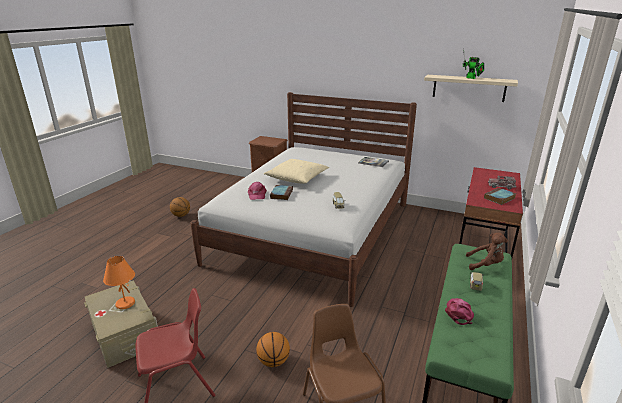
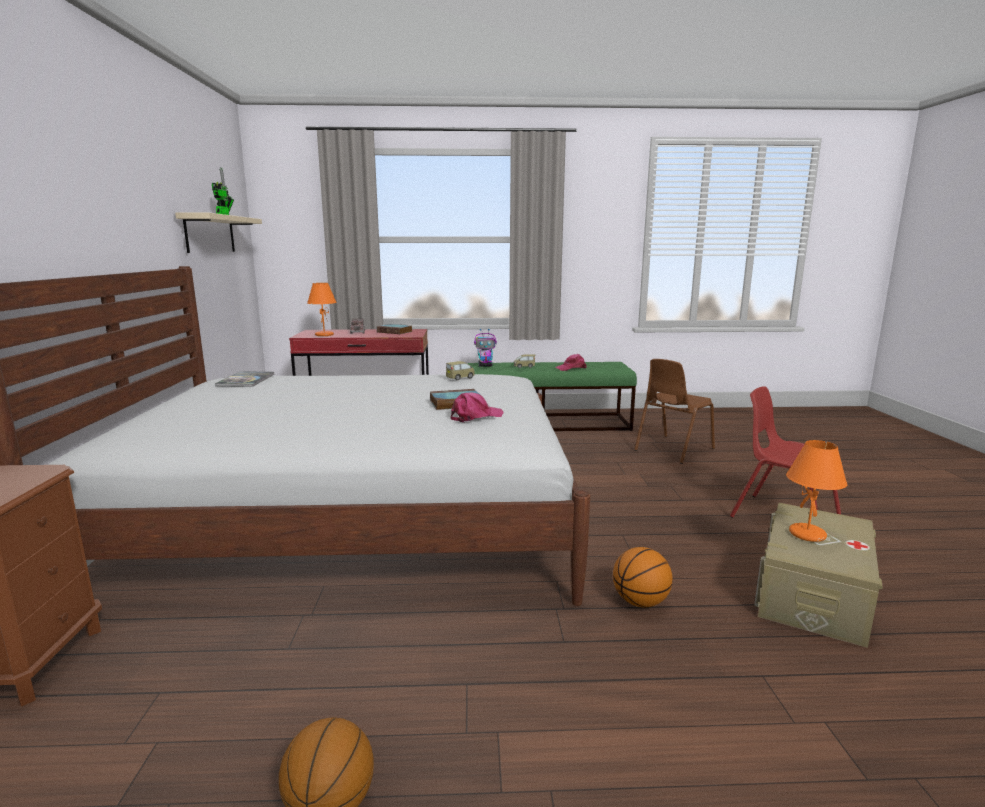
camera: 115 degrees left, 10 degrees down
basketball [256,332,290,367] -> basketball moved to [613,547,673,607]
beige pillow [264,159,329,184] -> none
brown plush toy [466,233,508,270] -> toy robot [474,329,497,367]
none -> orange table lamp [307,283,337,336]

